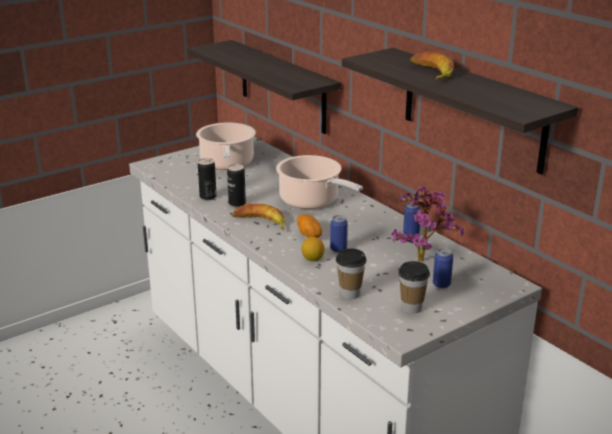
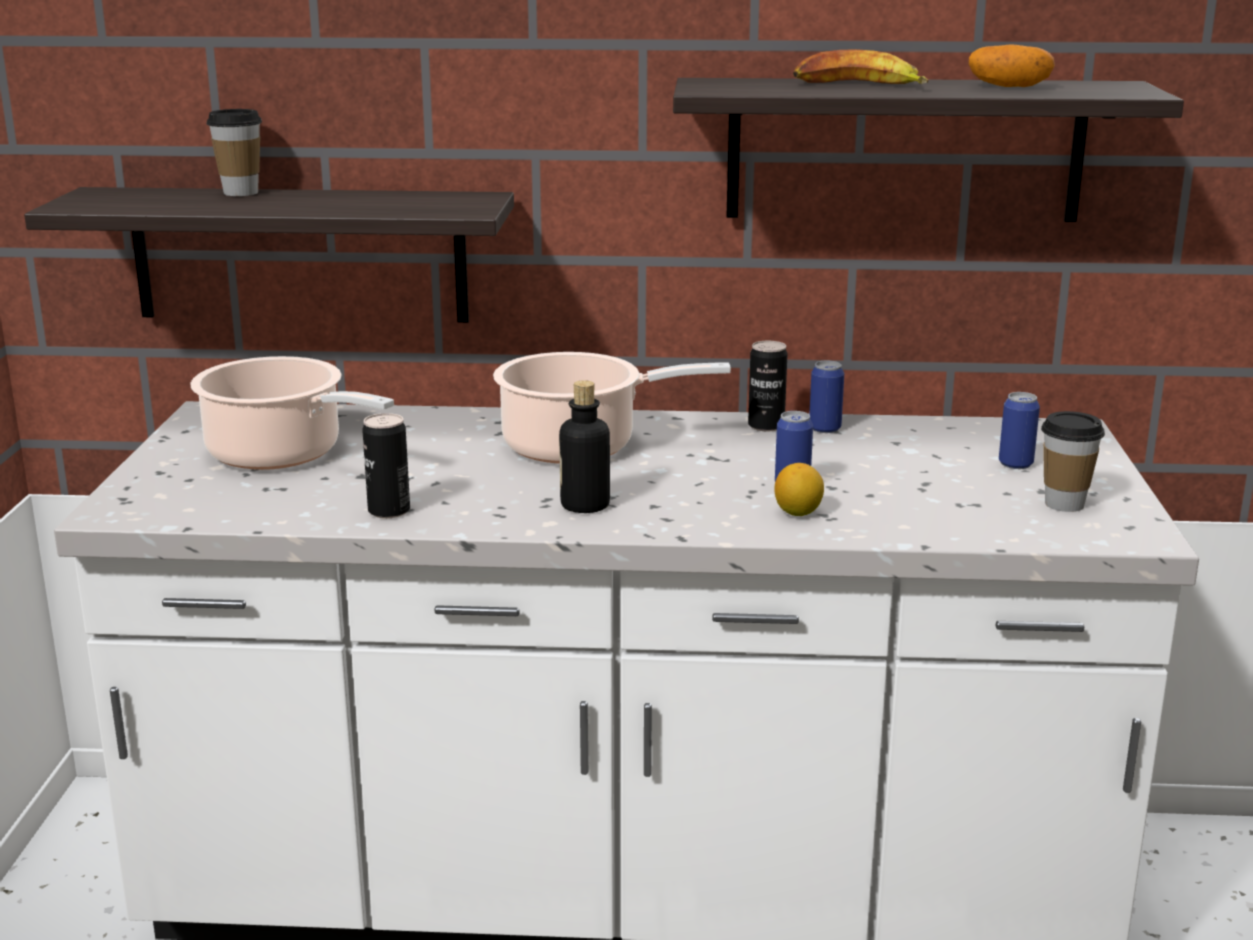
camera: 50 degrees left, 5 degrees down
can [227,164,246,207] -> can moved to [748,341,788,431]
banana [232,204,285,230] -> bottle [559,380,610,513]
potato [297,214,322,238] -> potato moved to [968,44,1055,87]
cup [336,248,367,299] -> cup moved to [207,109,262,196]
potted plant [391,186,464,262] -> none

